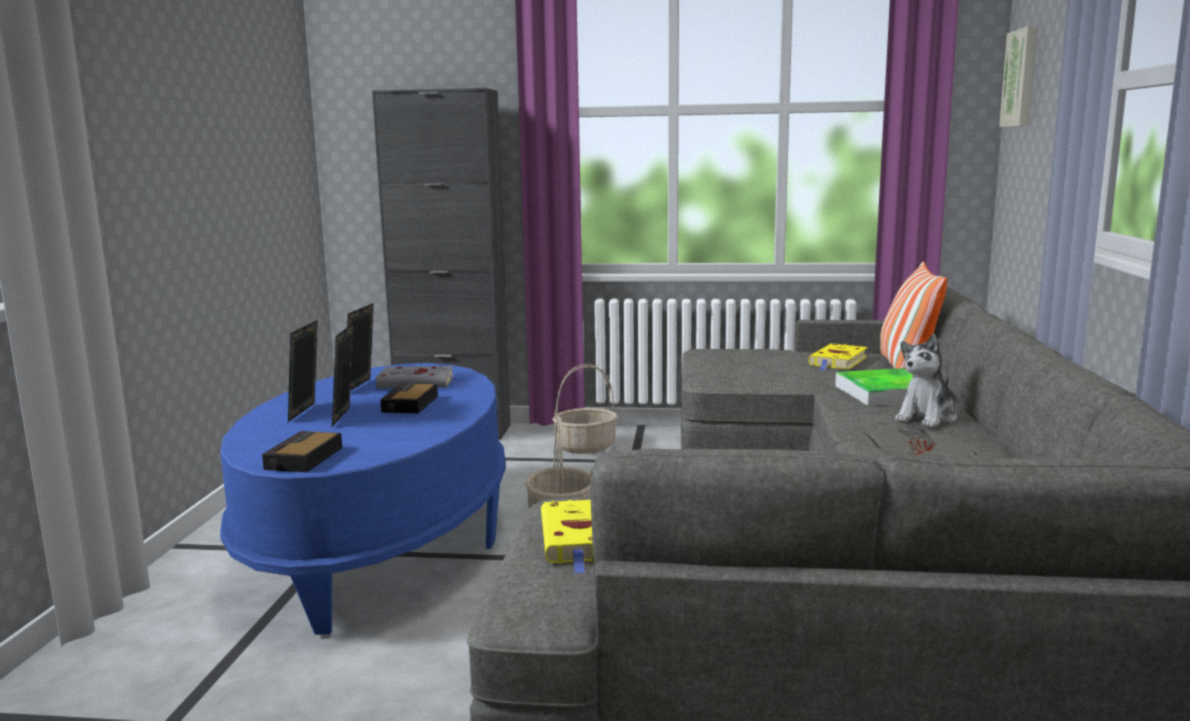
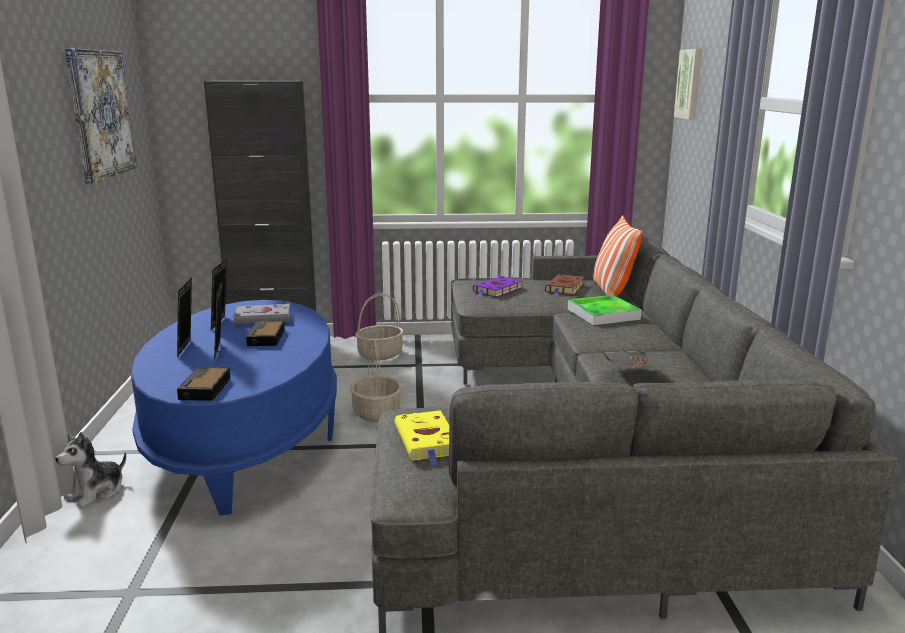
camera: 10 degrees left, 5 degrees up
yellow book [808,344,868,370] -> brown book [545,274,584,296]
plush toy [895,334,957,427] -> plush toy moved to [55,432,126,508]
none -> picture [65,48,137,184]
none -> purple book [473,276,523,297]

